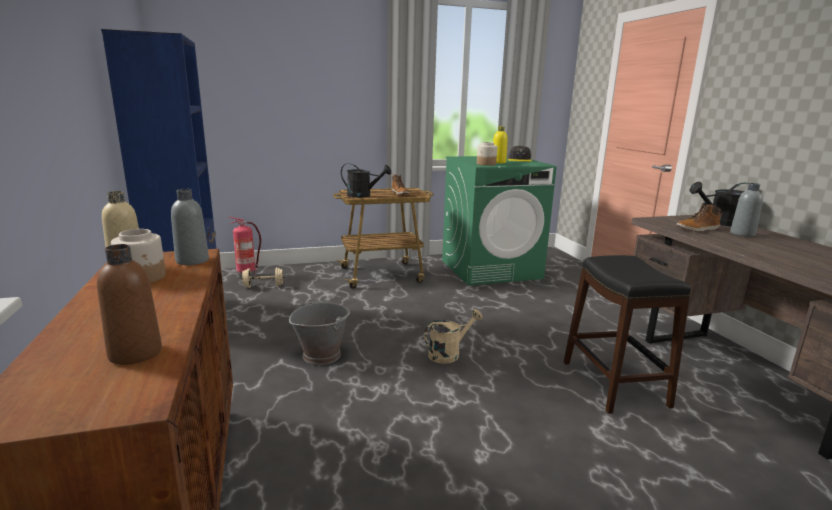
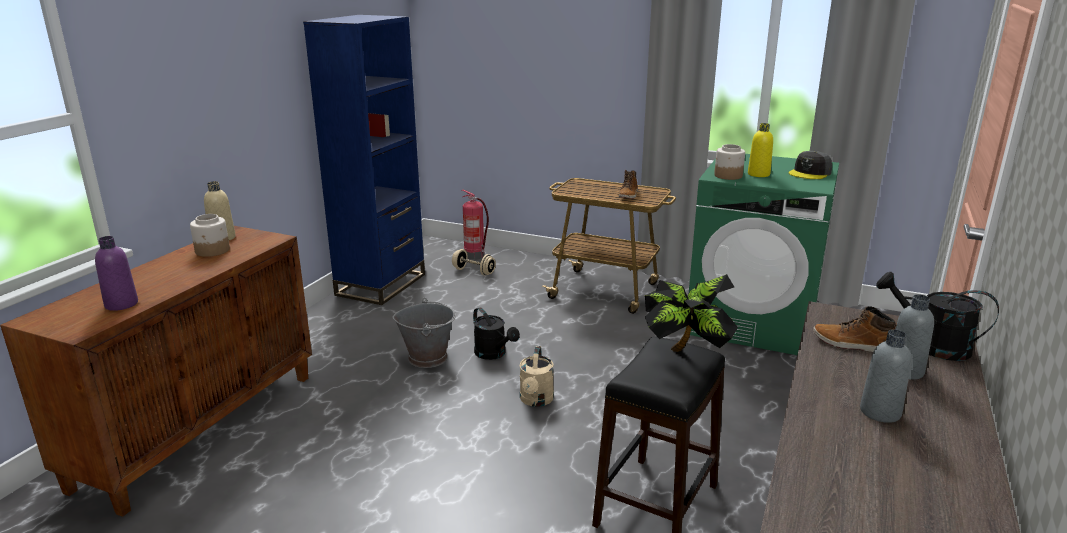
camera: 40 degrees right, 5 degrees up
brown bottle [97,244,162,365] -> purple bottle [95,236,138,311]
grey bottle [171,189,209,265] -> grey bottle moved to [860,329,911,423]
black watering can [341,163,391,198] -> black watering can moved to [473,307,520,360]
beige watering can [424,309,483,364] -> beige watering can turned 90 degrees clockwise [519,346,554,407]
none -> potted plant [645,274,738,352]

